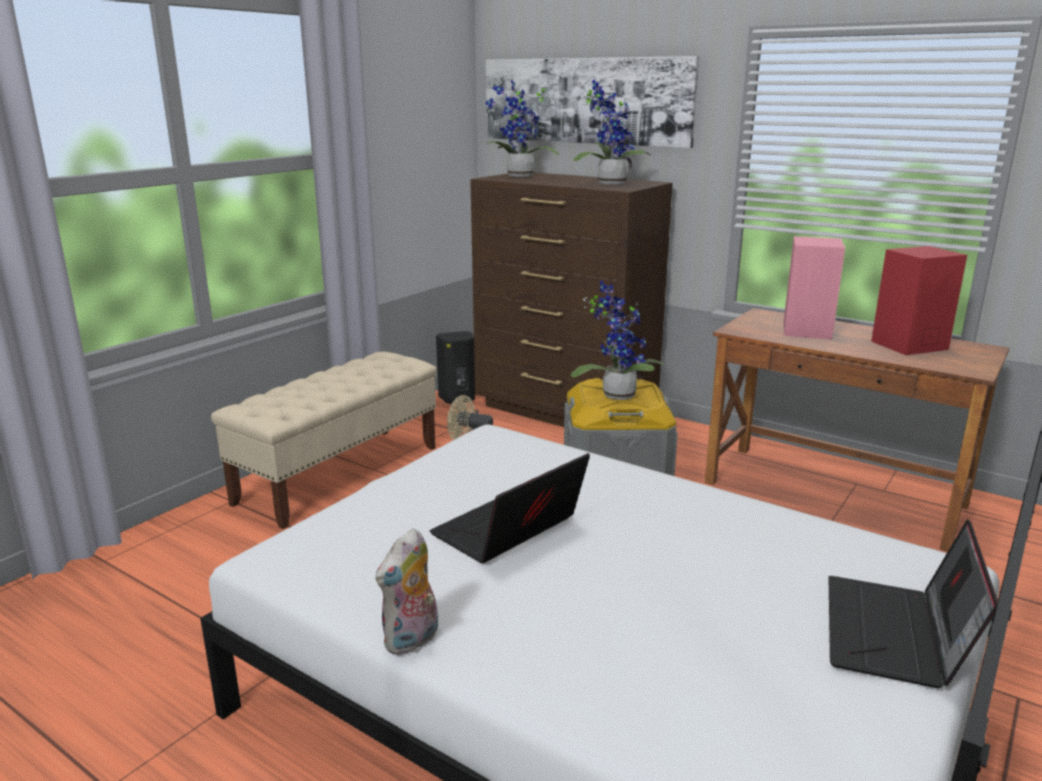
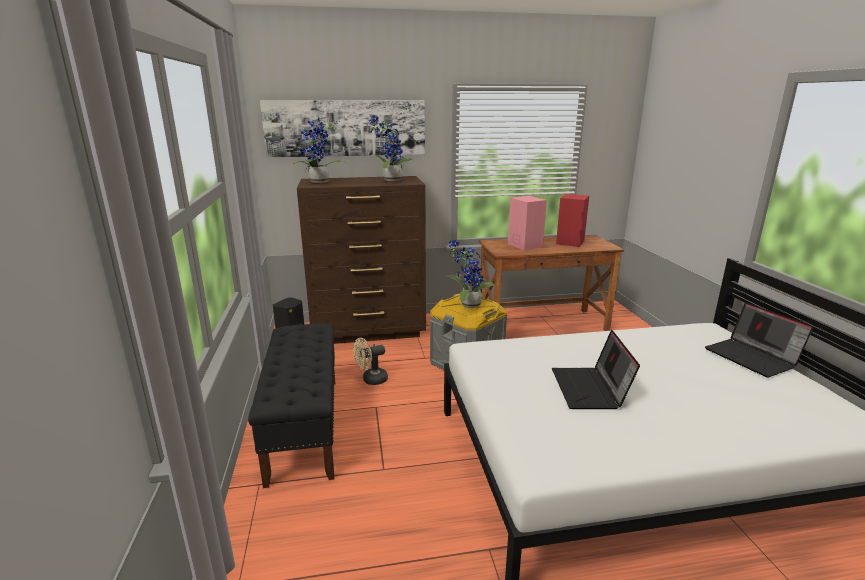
camera: 45 degrees left, 0 degrees up
beige bench [211,352,437,529] -> black bench [248,324,335,488]
plush toy [376,528,438,655] -> none

